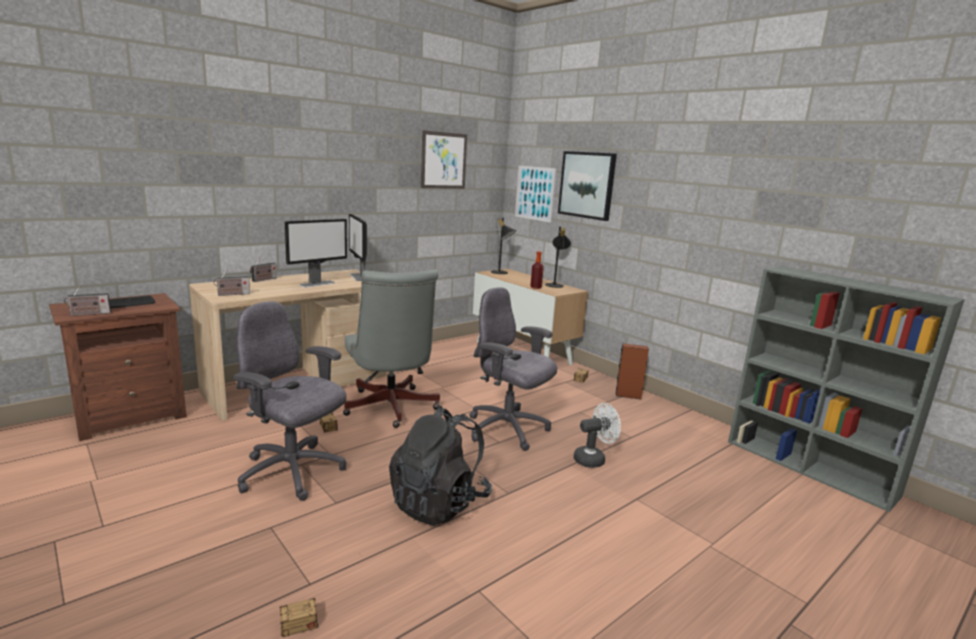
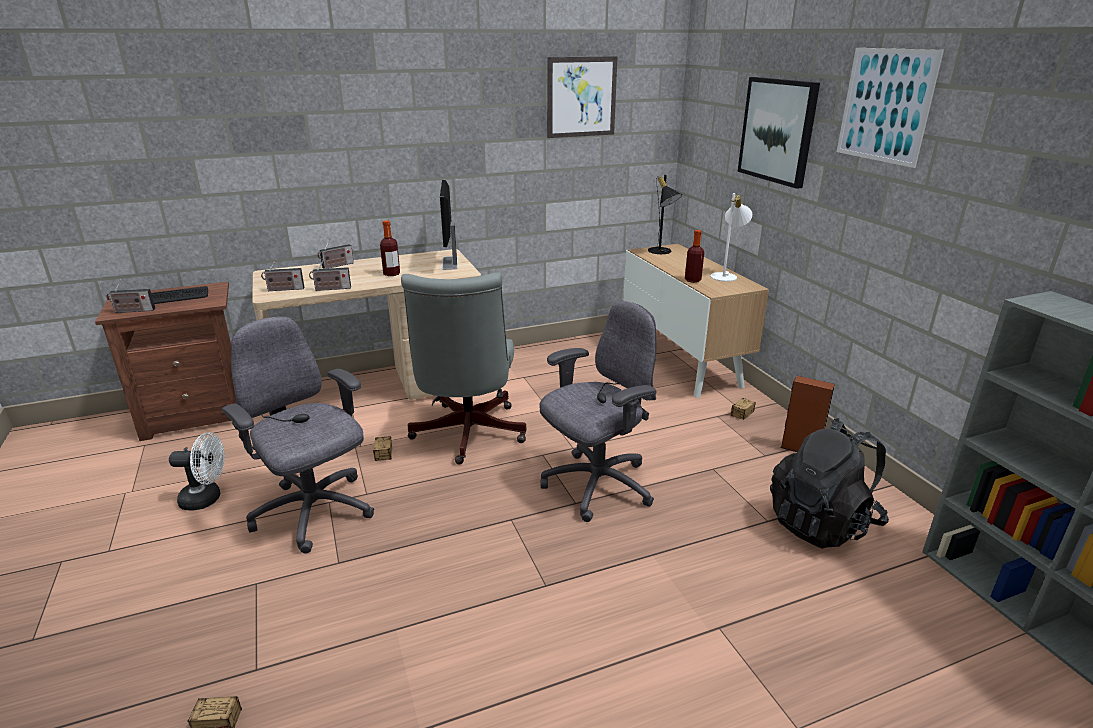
camera: 20 degrees right, 10 degrees up
monitor [285,219,347,287] -> bottle [380,221,400,276]
black backpack [389,406,492,526] -> black backpack moved to [770,418,889,549]
grey office chair [469,287,557,451] -> grey office chair turned 90 degrees clockwise [539,301,657,522]
picture [515,166,556,223] -> picture moved to [837,48,944,168]
black table lamp [545,226,571,288] -> white table lamp [710,193,752,282]
white fan [574,403,621,468] -> white fan moved to [169,433,225,511]
none -> radio [309,259,351,291]

